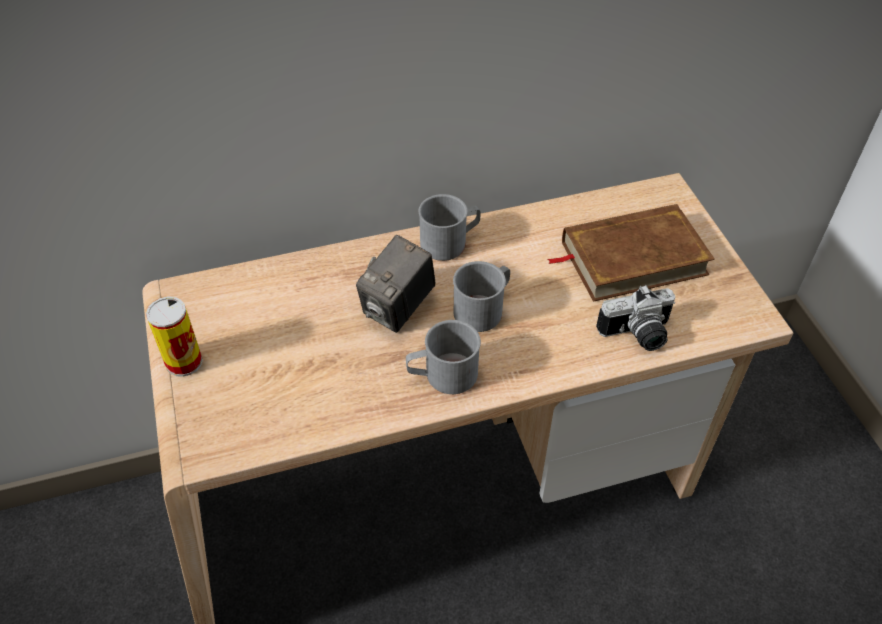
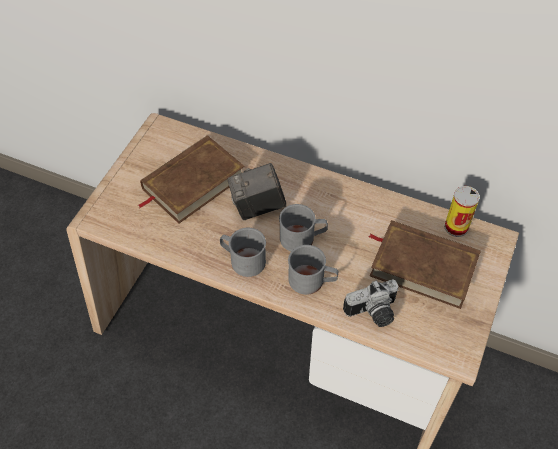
camera: 40 degrees right, 5 degrees up
can [146,297,203,377] -> can moved to [444,186,480,237]
grey mug [418,194,480,261] -> grey mug moved to [288,245,339,295]
camera [596,285,676,351] -> camera turned 45 degrees counterclockwise [343,279,399,327]
none -> brown book [138,135,245,224]

